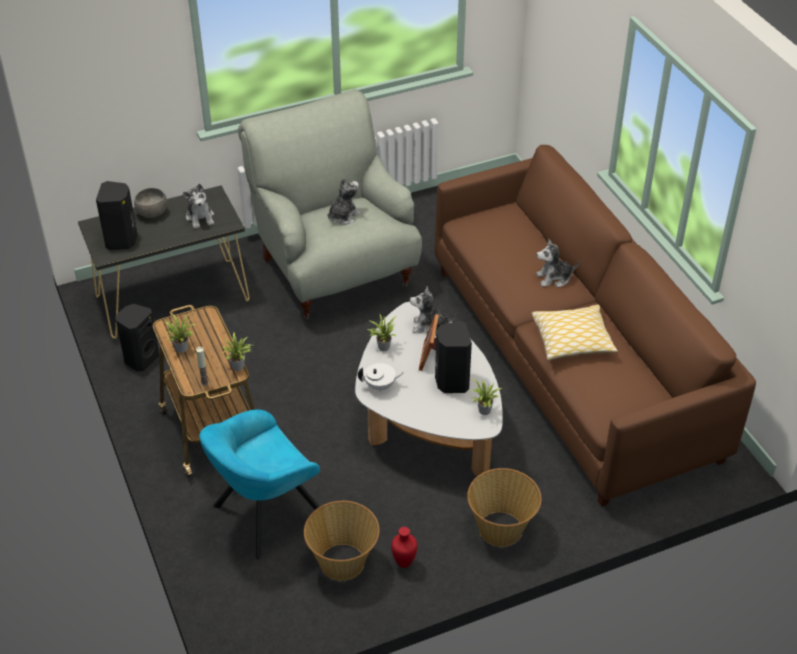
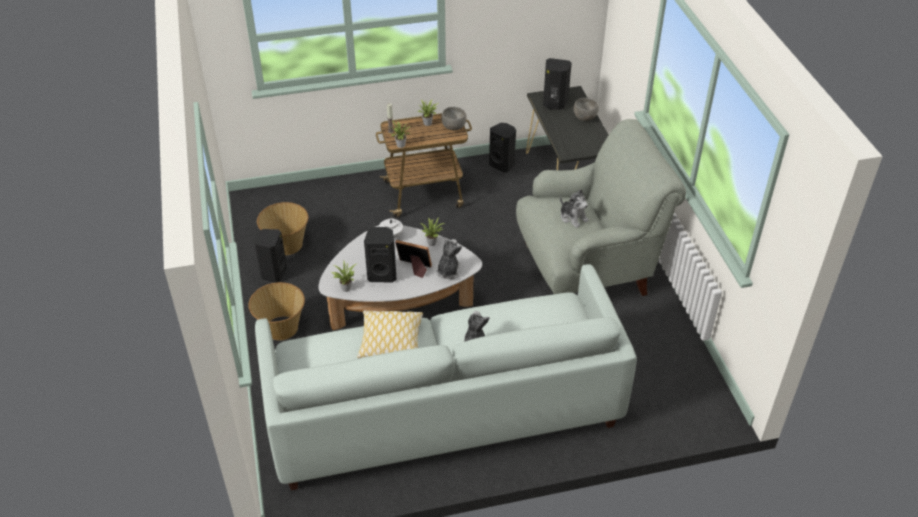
camera: 100 degrees right, 0 degrees up
plush toy [183,184,214,229] -> none
turquoise armchair [199,409,320,559] -> none
red vase [391,527,417,568] -> black speaker [254,229,287,283]
brown sofa [435,145,756,507] -> white sofa [255,264,637,490]
none -> grey bowl [441,107,467,130]

